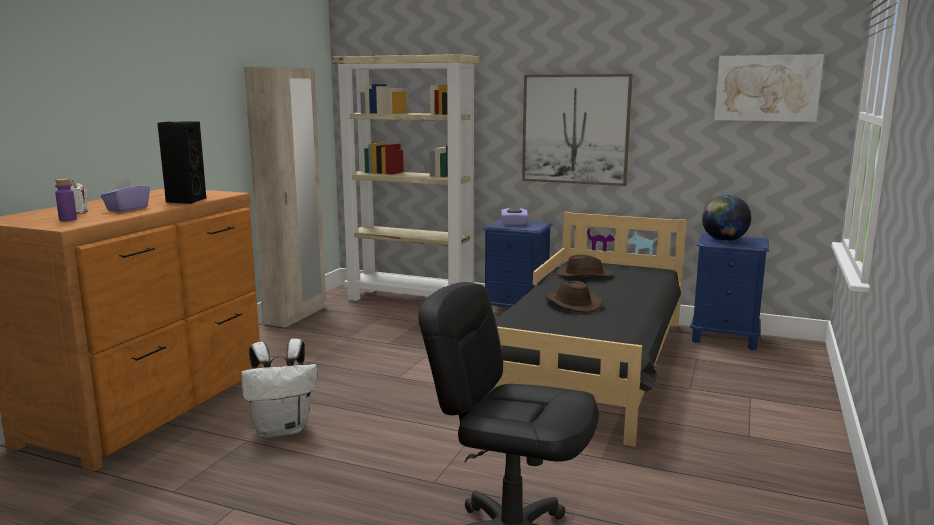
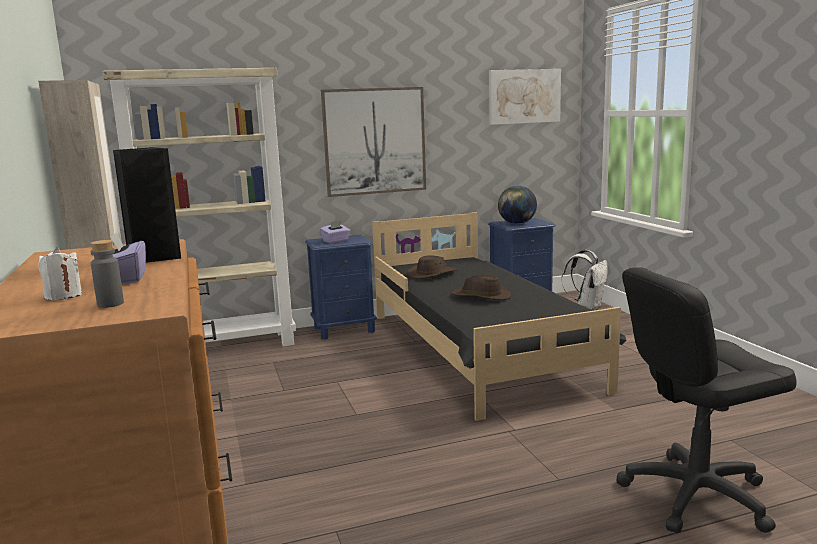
camera: 40 degrees left, 0 degrees up
purple bottle [55,179,77,221] -> grey bottle [90,240,124,308]
white backpack [241,338,317,438] -> white backpack moved to [562,250,608,310]

